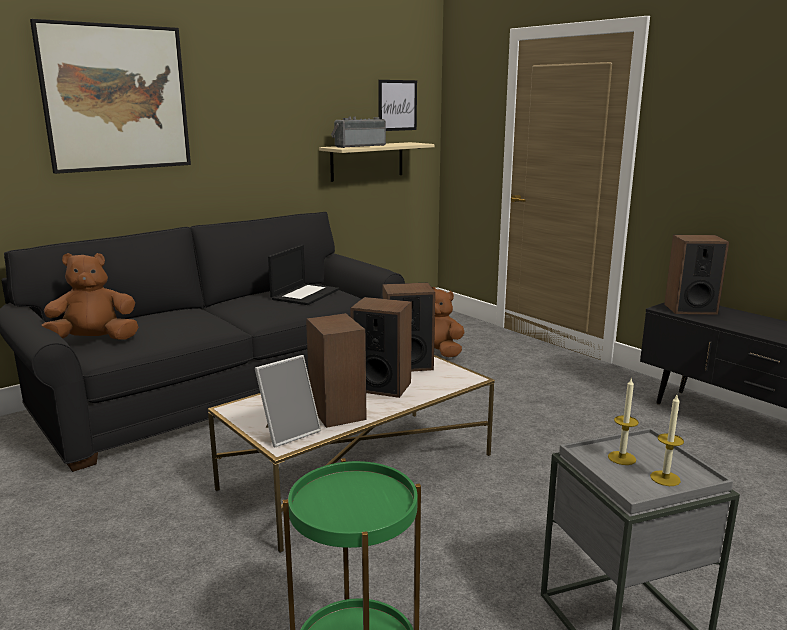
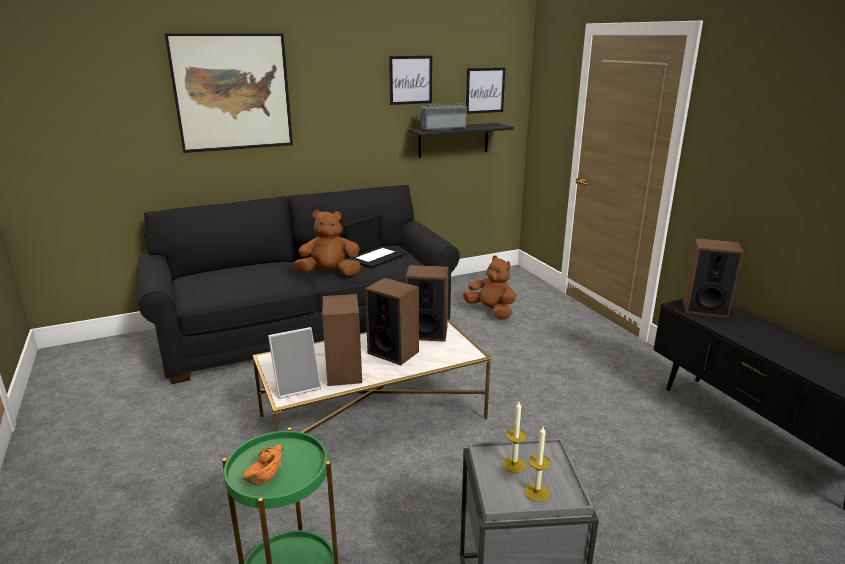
camera: 15 degrees right, 5 degrees up
brown plush toy [42,253,138,339] -> brown plush toy moved to [293,210,361,276]
beige shelf [319,142,435,182] -> black shelf [408,123,514,158]
none -> orange bowl [242,445,283,485]
none -> picture [389,56,432,105]

